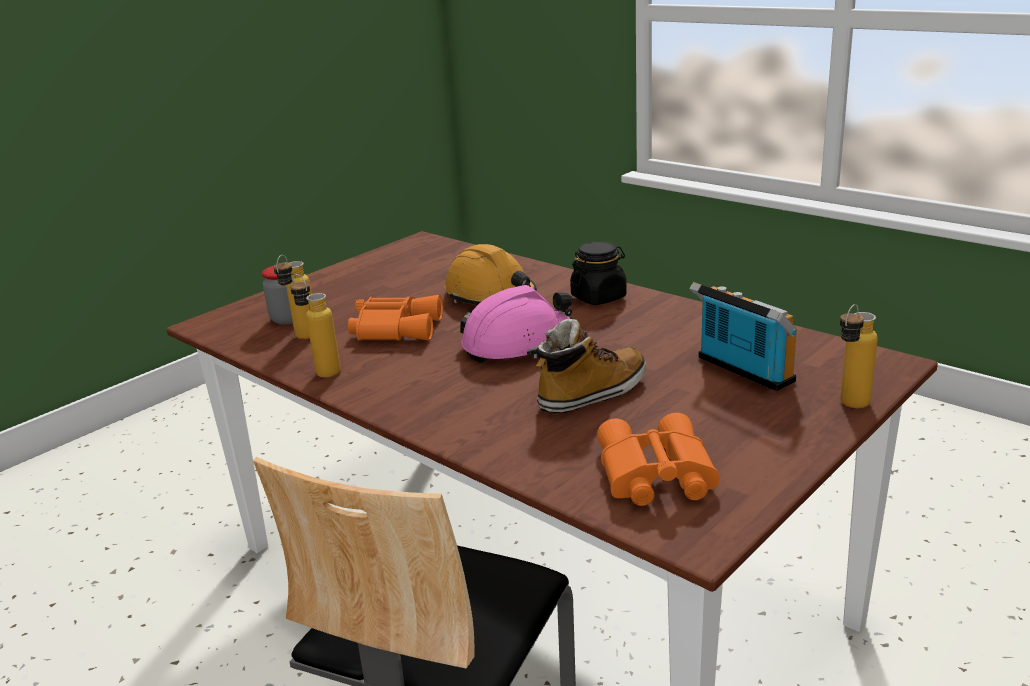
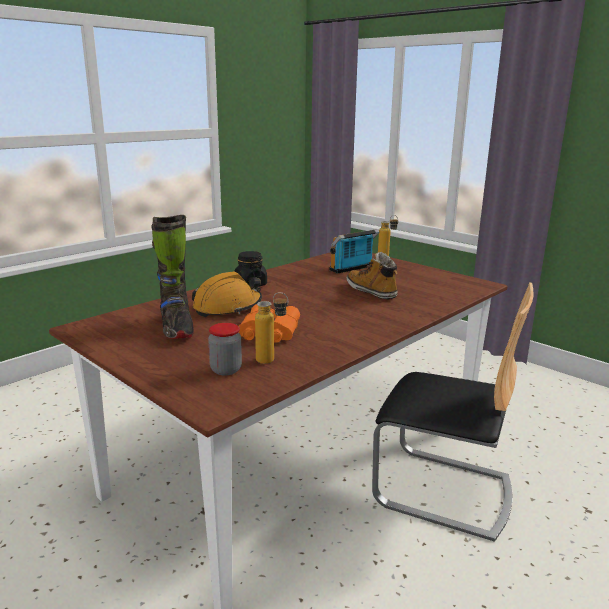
camera: 90 degrees left, 5 degrees down
bottle [290,274,341,378] -> none
pink hard hat [460,285,573,363] -> none
orange binoculars [597,413,720,506] -> none
none -> black boot [151,215,194,339]

